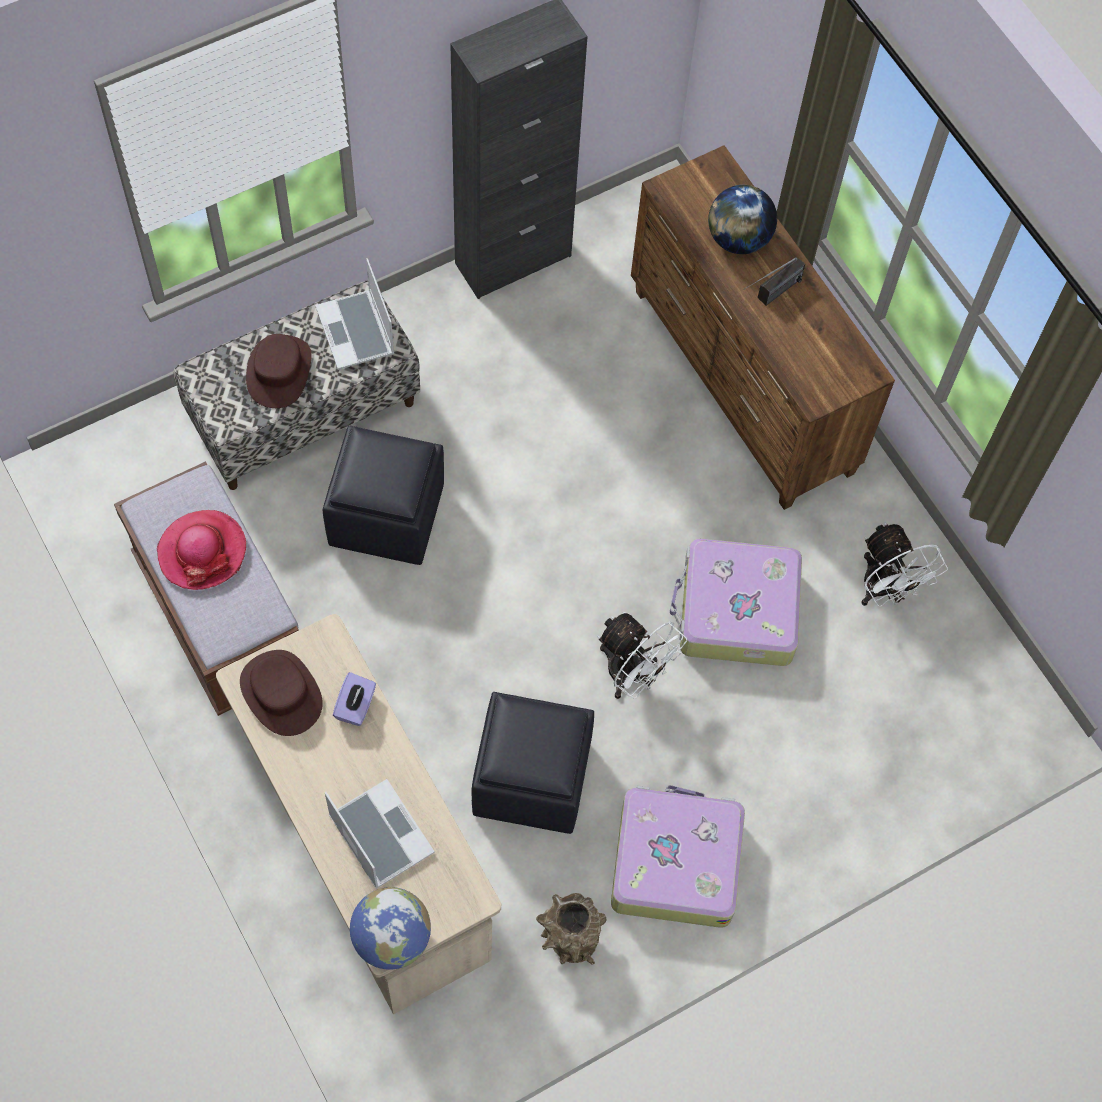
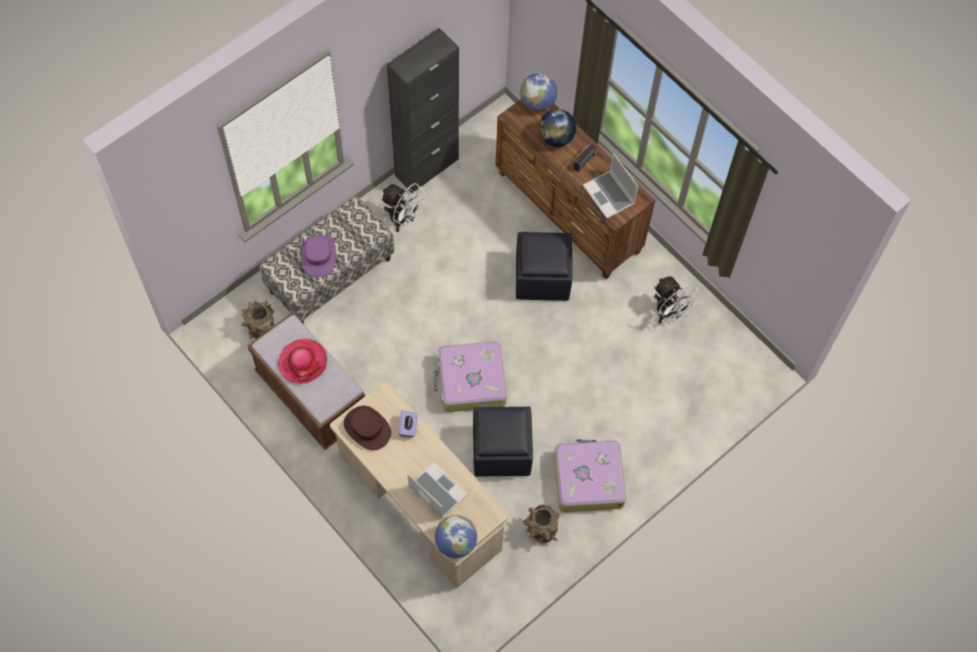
camera: 10 degrees left, 0 degrees up
brown hat [246,334,312,408] -> purple hat [301,235,336,277]
laptop [315,258,394,370] -> laptop moved to [583,153,639,219]
black ottoman [323,426,444,565] -> black ottoman moved to [516,232,572,301]
white fan [597,612,687,699] -> white fan moved to [380,183,427,232]
suitcase [670,539,802,666] -> suitcase moved to [434,341,507,412]
none -> brown vase [241,301,274,339]
none -> globe [520,73,557,111]

